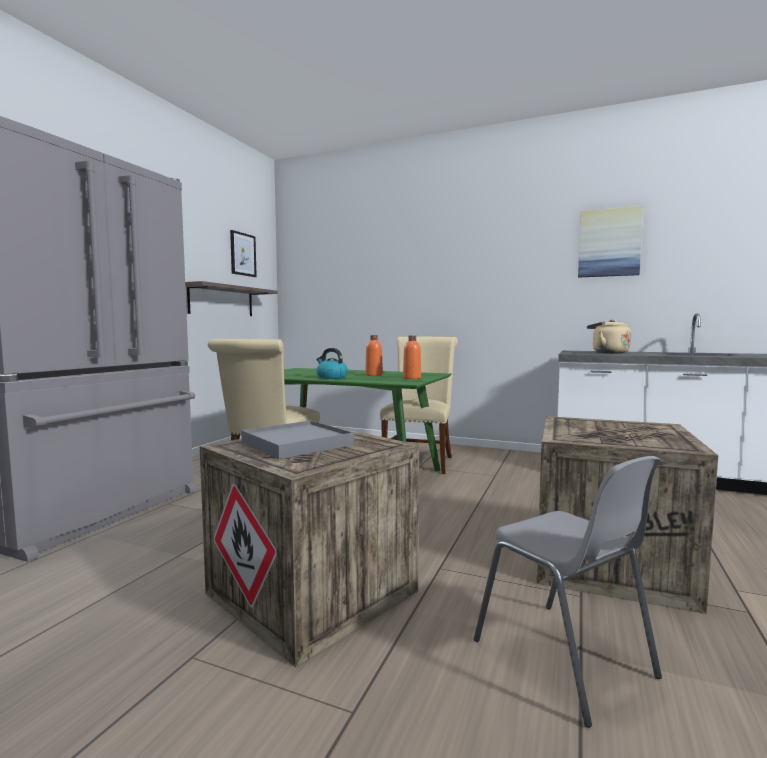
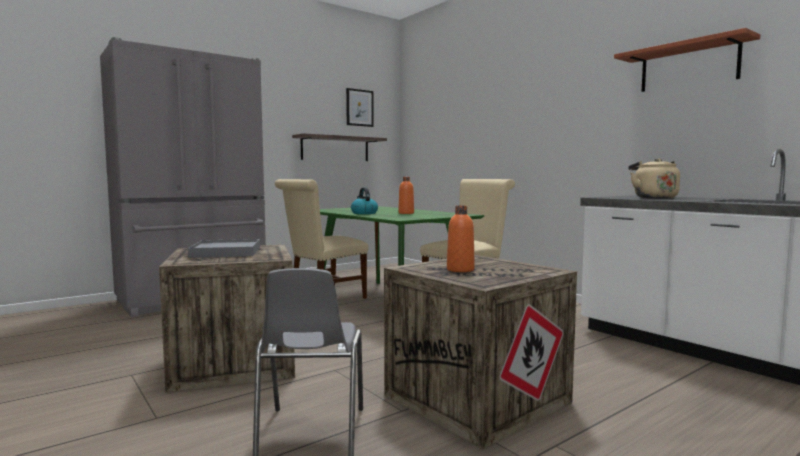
camera: 30 degrees right, 0 degrees up
orange bottle [403,335,421,379] -> orange bottle moved to [447,206,475,272]
picture [578,206,643,278] -> shelf [614,28,760,92]

